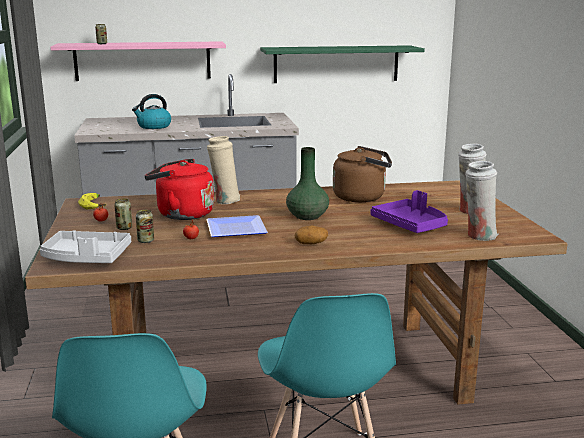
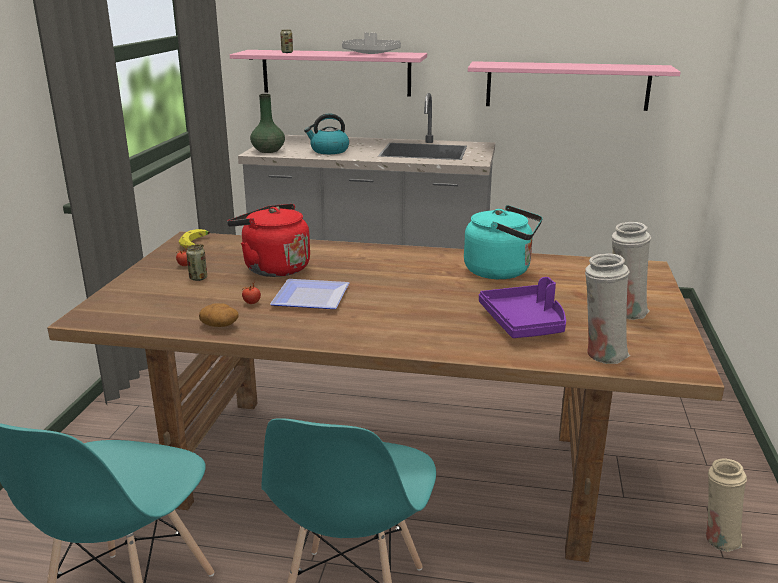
camera: 20 degrees right, 5 degrees up
grey tray [40,230,131,263] -> grey tray moved to [342,32,401,54]
can [136,210,154,243] -> none
beige vase [207,136,240,204] -> beige vase moved to [706,458,747,552]
green shelf [260,45,425,83] -> pink shelf [468,61,681,111]
green vase [286,147,329,220] -> green vase moved to [250,94,285,153]
potato [294,226,328,244] -> potato moved to [199,303,239,327]
brown kettle [333,146,392,202] -> turquoise kettle [464,205,543,279]

